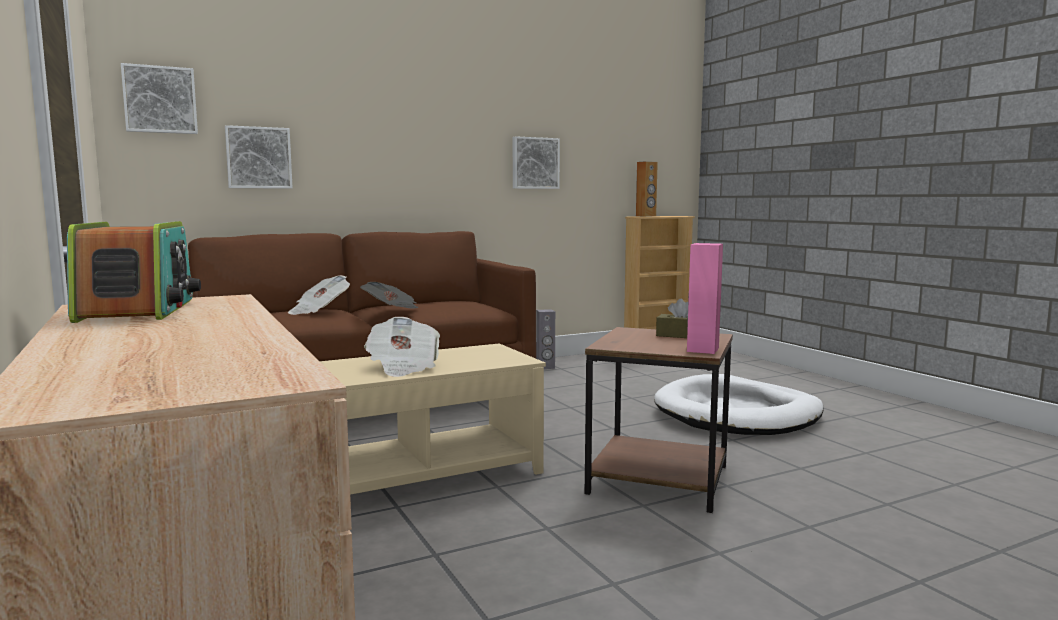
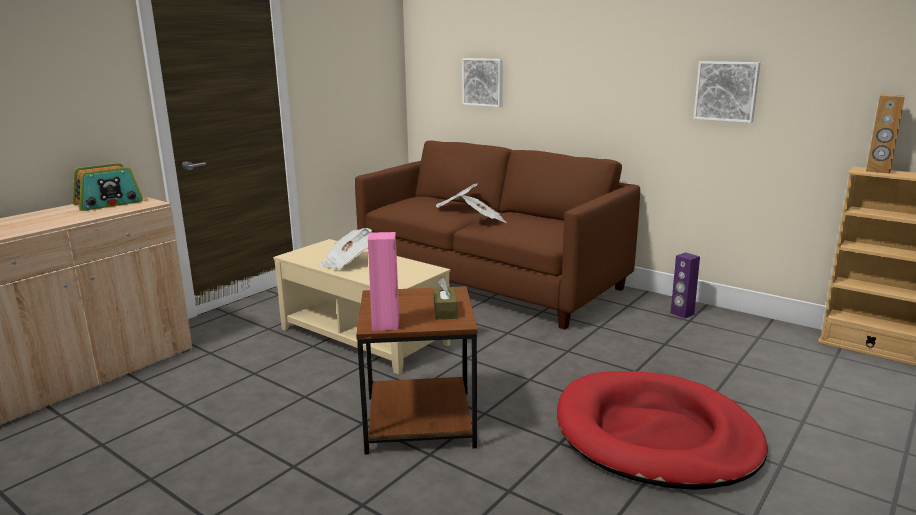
camera: 65 degrees right, 10 degrees up
picture [121,63,198,134] -> none
grey speaker [536,309,555,369] -> purple speaker [671,252,700,318]
white dog bed [654,374,824,435] -> red dog bed [557,371,768,490]

